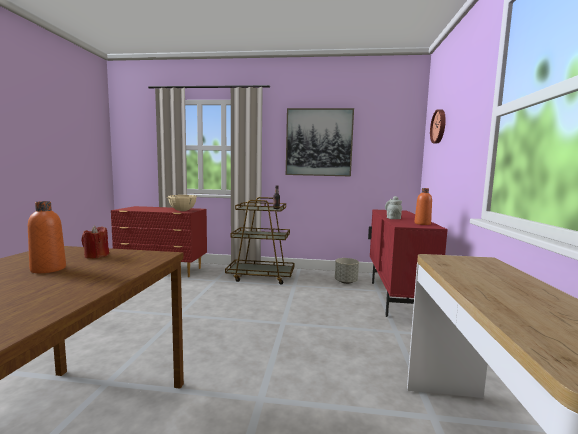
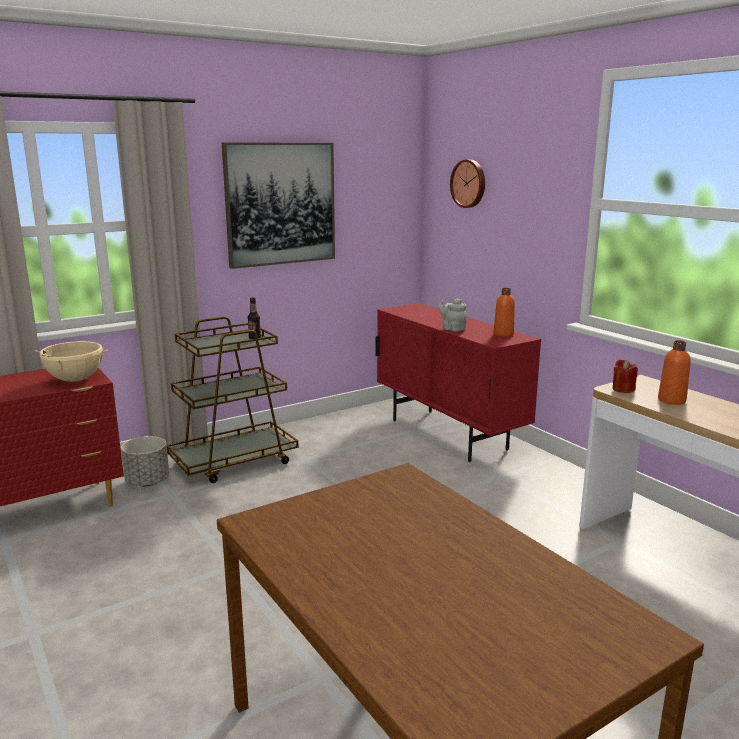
camera: 40 degrees left, 10 degrees up
orange bottle [28,201,66,273] -> orange bottle moved to [658,340,691,405]
red candle [81,226,109,258] -> red candle moved to [612,360,638,393]
grey planter [335,258,359,284] -> grey planter moved to [121,436,169,486]

